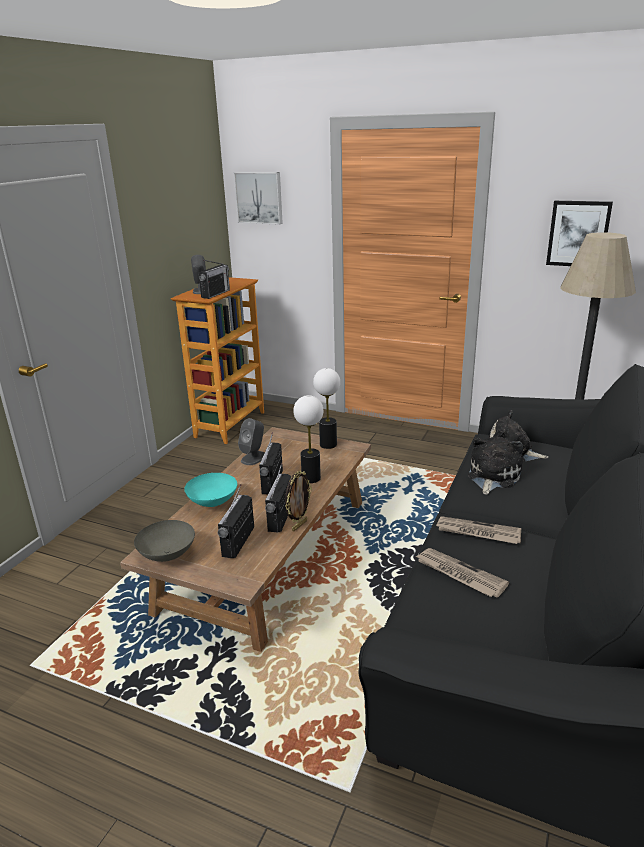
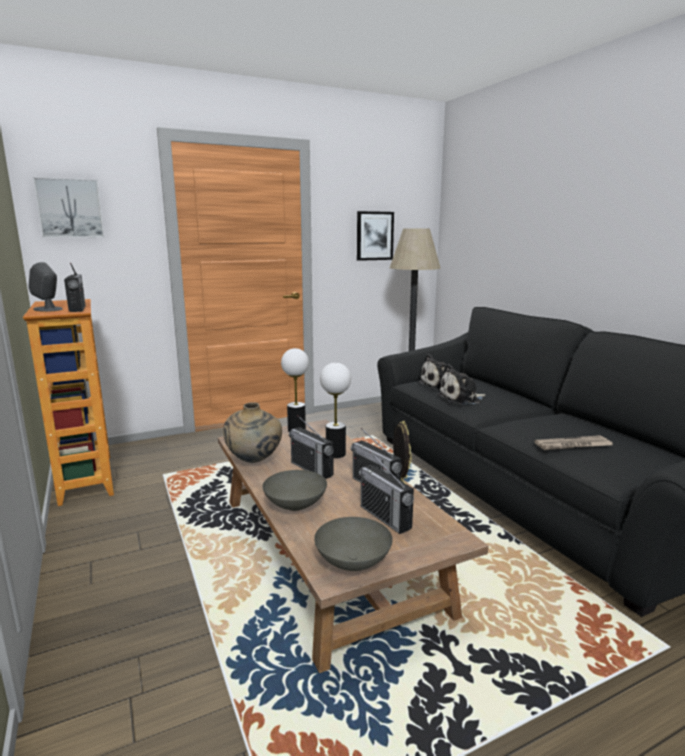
camera: 50 degrees left, 10 degrees down
turquoise bowl [184,473,237,507] -> grey bowl [262,470,327,511]
grey speaker [238,418,265,465] -> beige vase [223,402,282,463]
newspaper [436,516,522,544] -> none
plush toy [468,437,523,495] -> plush toy turned 90 degrees counterclockwise [437,364,486,405]

